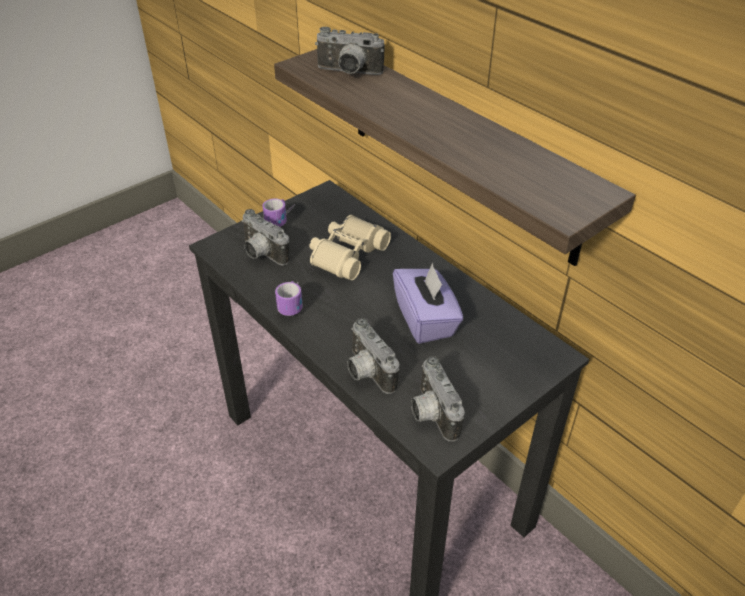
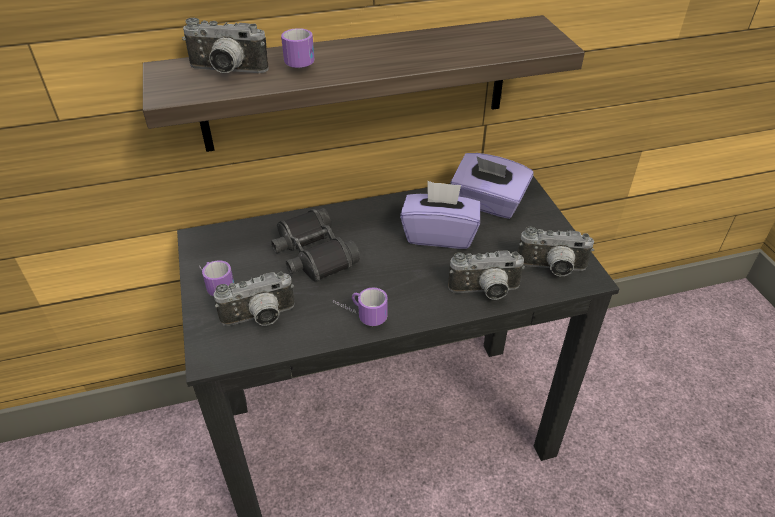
camera: 65 degrees left, 0 degrees up
beige binoculars [310,215,391,280] -> black binoculars [271,208,360,282]
camera [315,27,385,75] -> camera turned 60 degrees clockwise [182,18,269,73]
none -> mug [281,28,314,68]
none -> purple tissue box [450,153,534,219]

